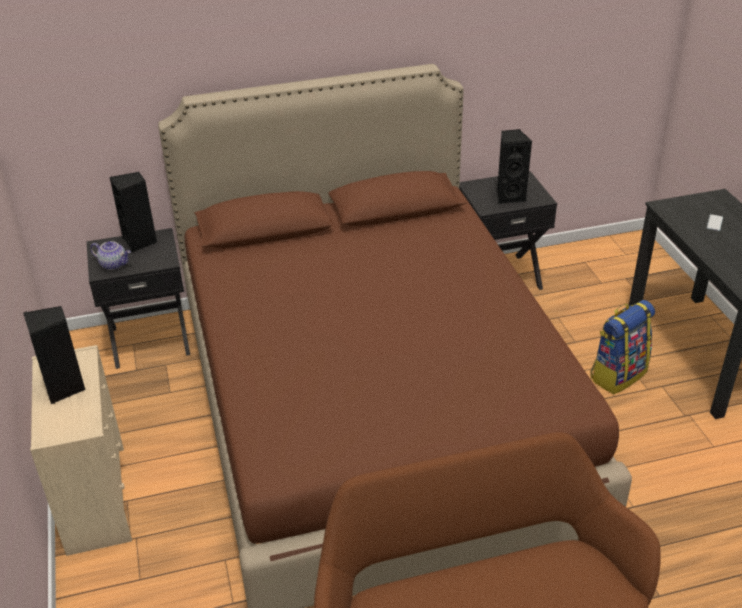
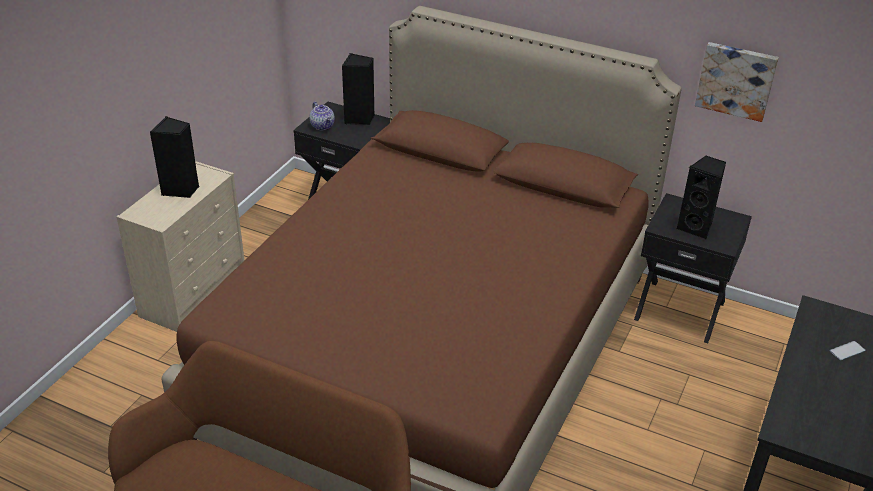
camera: 40 degrees right, 0 degrees up
backpack [591,300,655,394] -> none
none -> picture [695,42,779,122]

